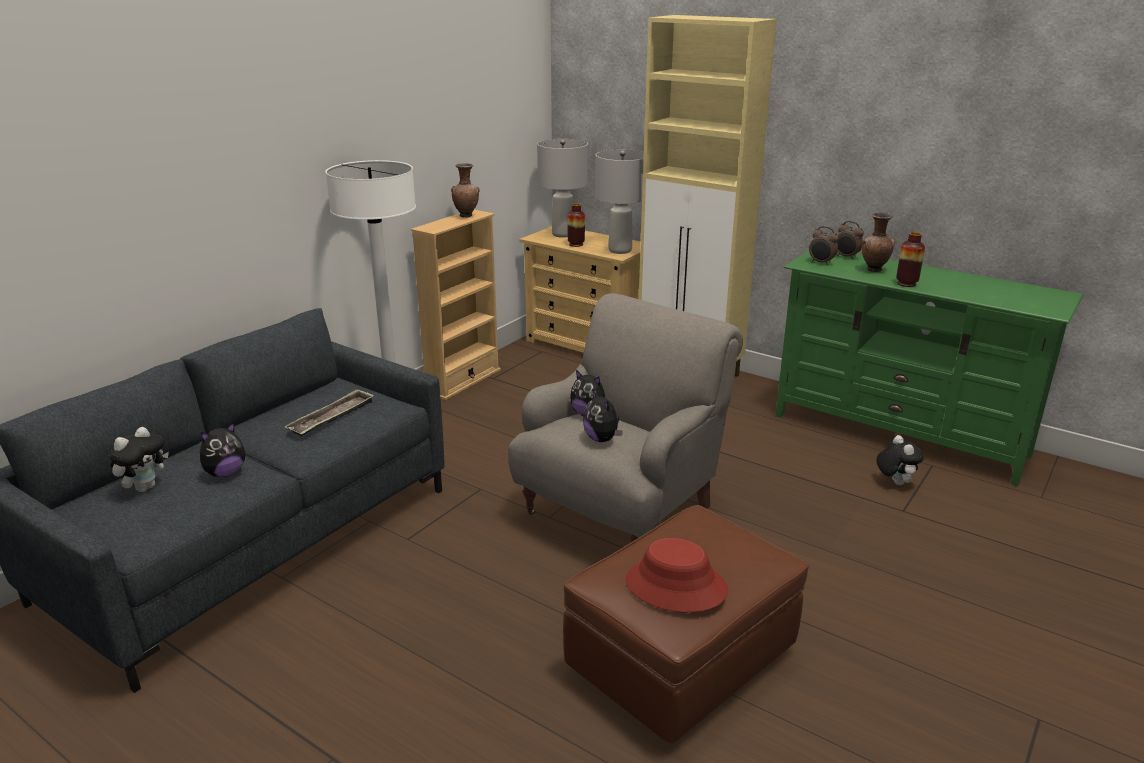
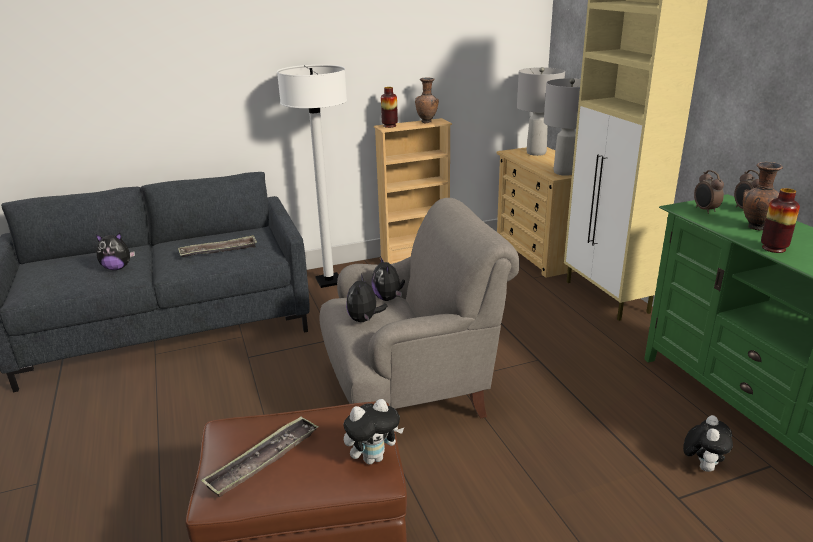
camera: 35 degrees right, 0 degrees up
plush toy [109,427,169,492] -> plush toy moved to [343,399,404,464]
vase [568,204,585,247] -> vase moved to [381,87,398,128]
red hat [626,538,728,612] -> tray [201,416,319,497]

